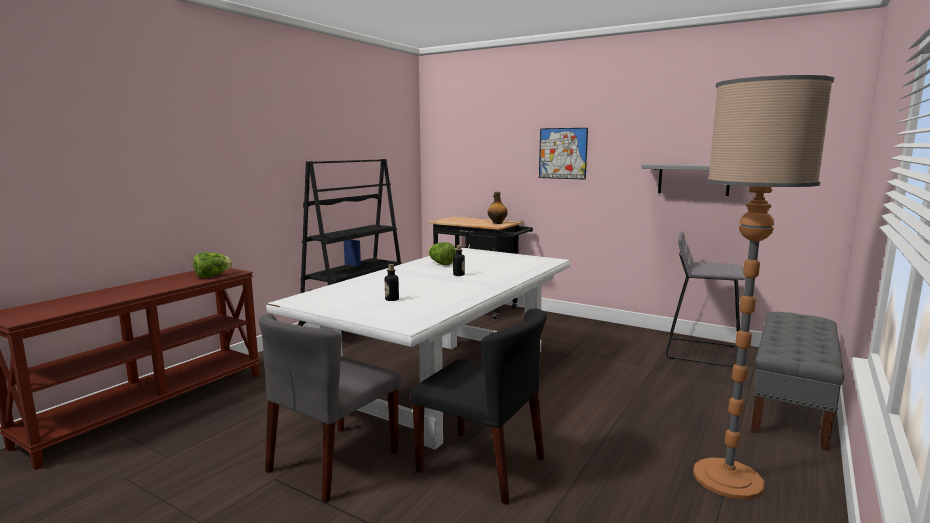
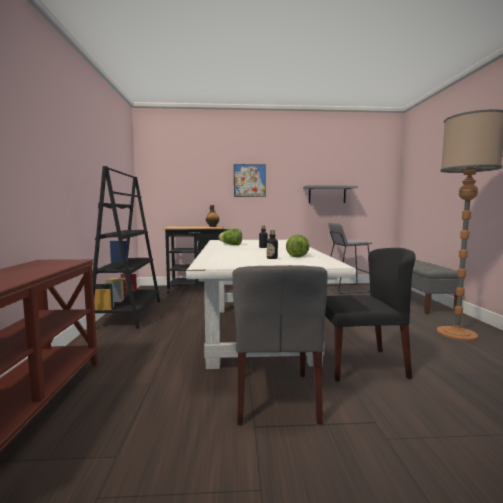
camera: 35 degrees left, 5 degrees down
lettuce [193,252,232,278] -> lettuce moved to [286,235,309,257]

